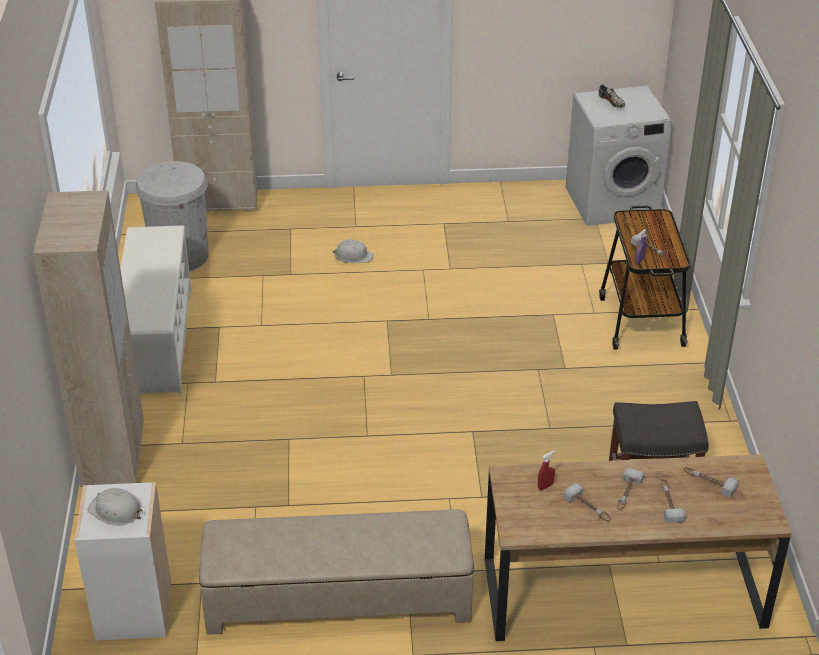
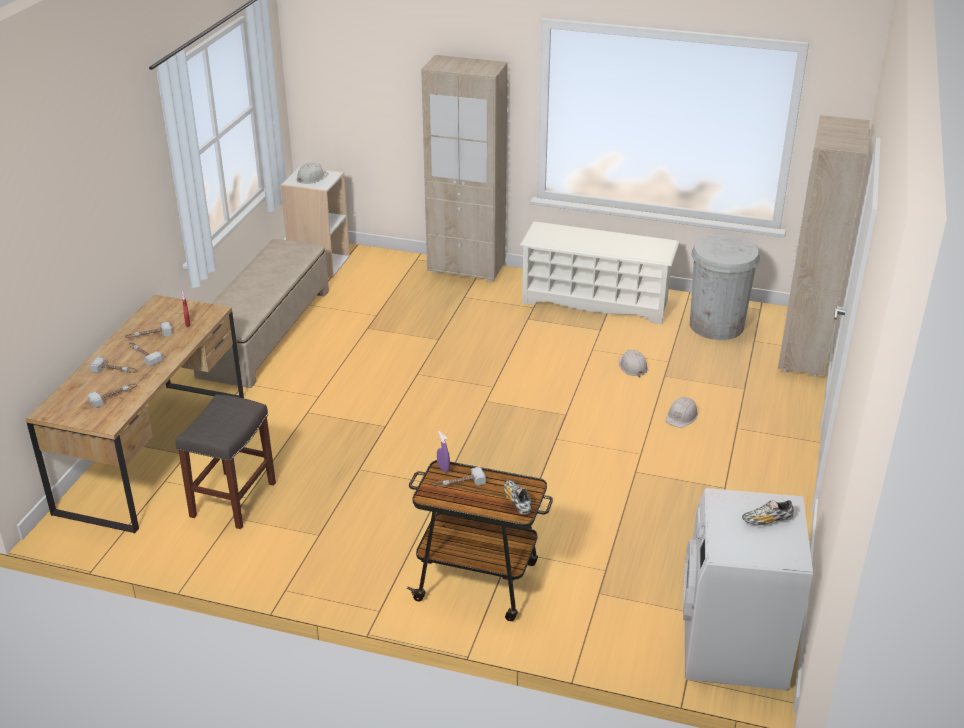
camera: 110 degrees right, 5 degrees down
none -> shoe [504,480,532,515]
none -> white hard hat [619,350,648,377]

